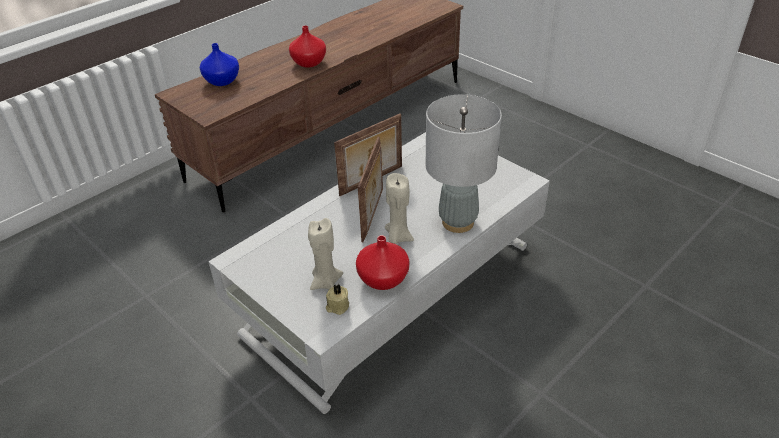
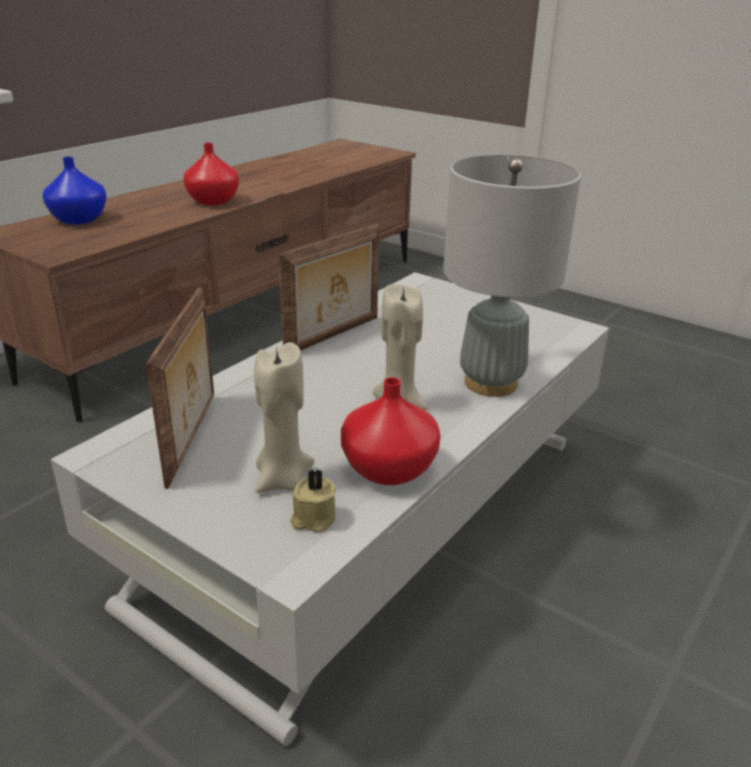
camera: 10 degrees left, 10 degrees down
picture frame [358,137,383,242] -> picture frame moved to [146,287,214,489]

